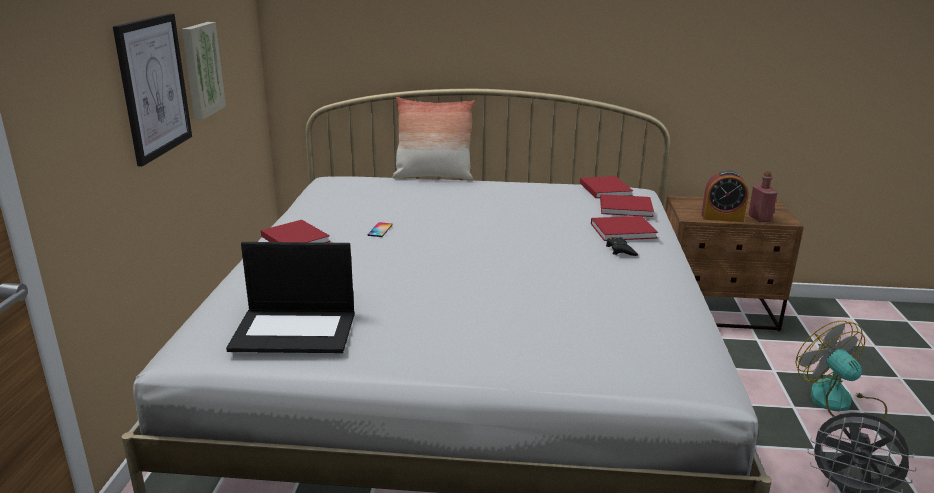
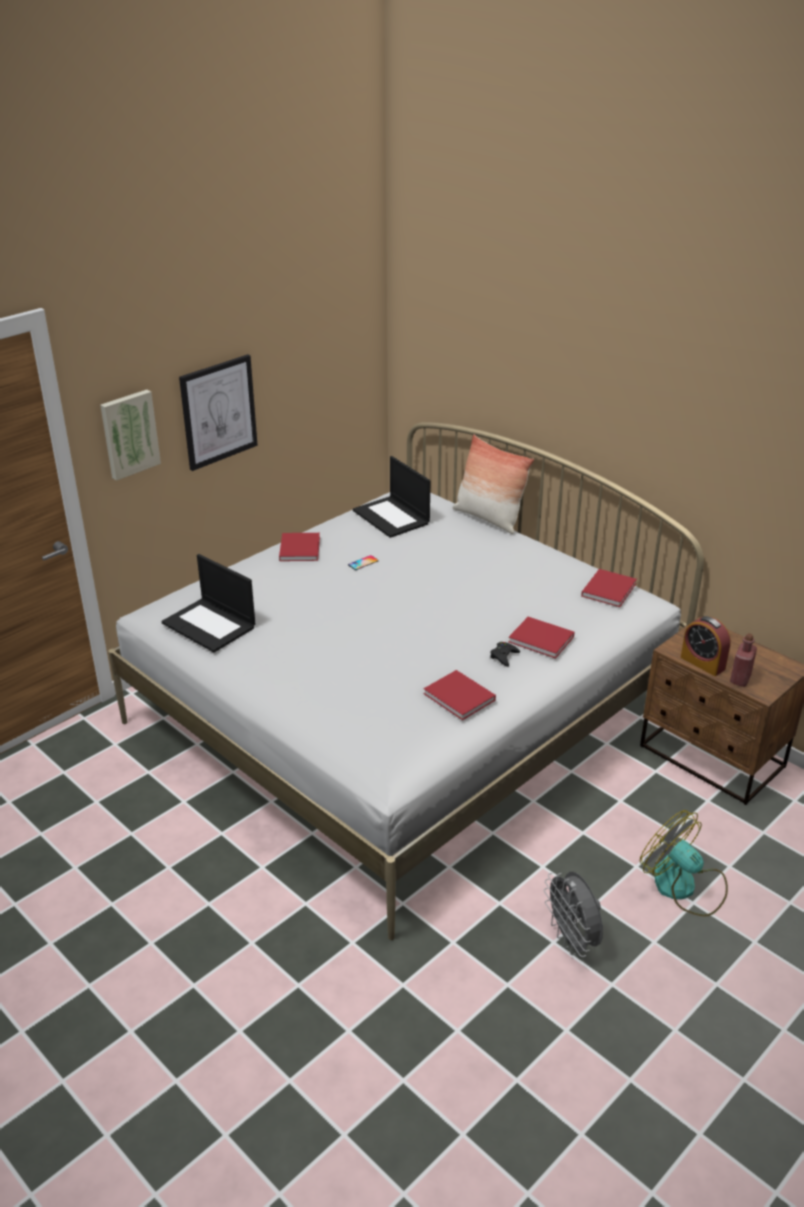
camera: 40 degrees right, 10 degrees up
picture [182,22,226,120] -> picture moved to [100,390,161,481]
red book [600,194,654,217] -> red book moved to [423,670,496,720]
fan [796,321,887,428] -> fan turned 60 degrees counterclockwise [640,810,728,917]
none -> laptop [353,456,430,538]

